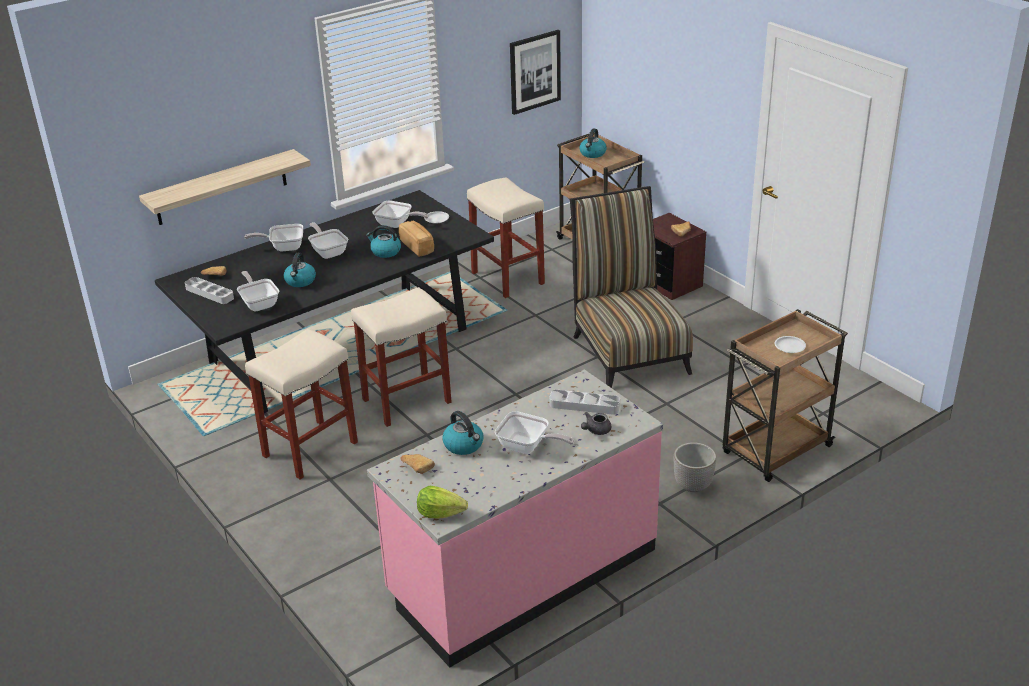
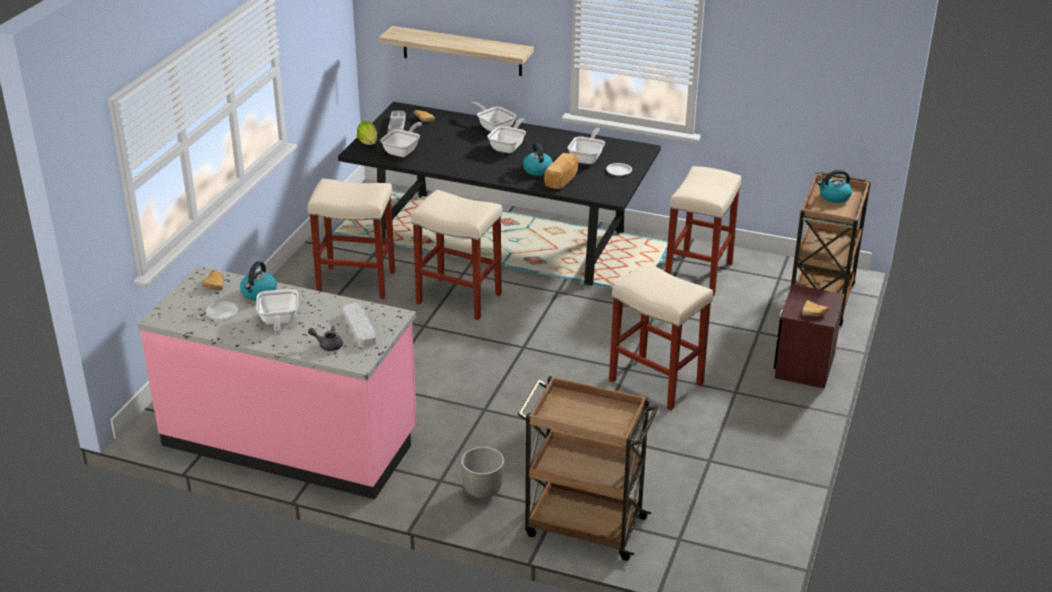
camera: 55 degrees right, 0 degrees up
kettle [284,253,316,287] -> none
frying pan [373,200,429,228] -> frying pan turned 150 degrees counterclockwise [568,128,605,164]
lettuce [417,486,468,518] -> lettuce moved to [357,121,377,145]
picture [510,30,561,115] -> none
chair [570,186,693,388] -> beige stool [609,263,713,411]
white plate [775,336,806,353] -> white plate moved to [206,301,238,319]

